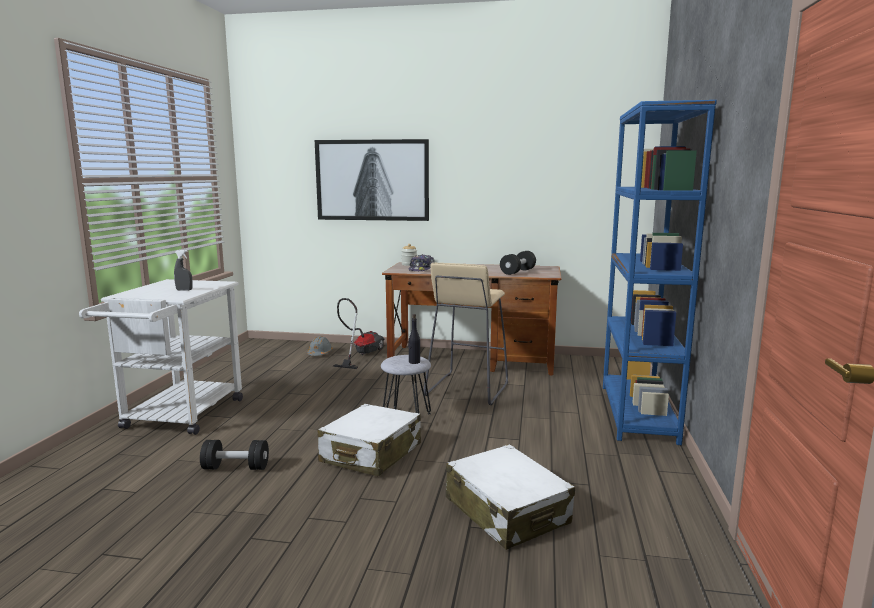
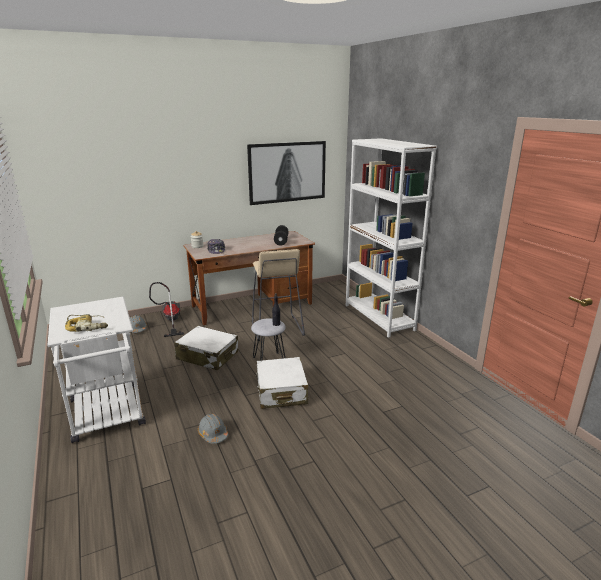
camera: 35 degrees left, 10 degrees up
grey spray bottle [174,250,193,291] -> none
black dumbbell [200,440,269,470] -> grey hard hat [198,414,228,444]
picture [315,139,429,221] -> picture moved to [247,141,326,205]
white suitcase [446,444,575,550] -> white suitcase moved to [174,326,238,370]
blue bookcase [603,100,717,445] -> white bookcase [346,138,437,338]
none -> power drill [65,314,108,332]

